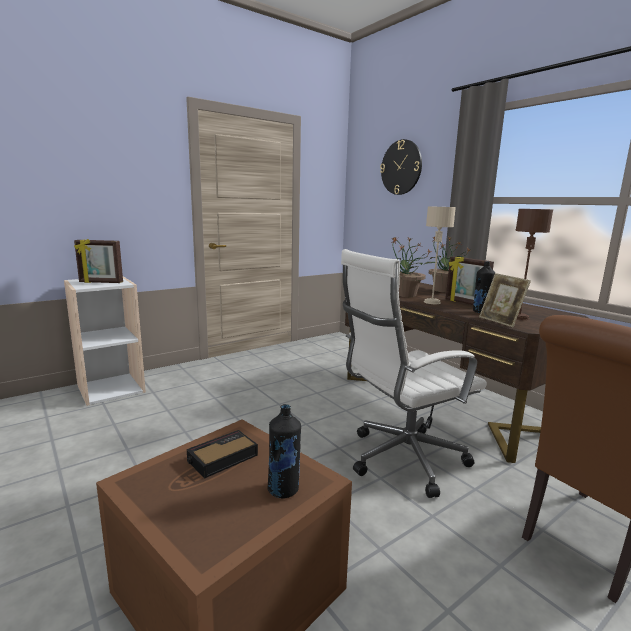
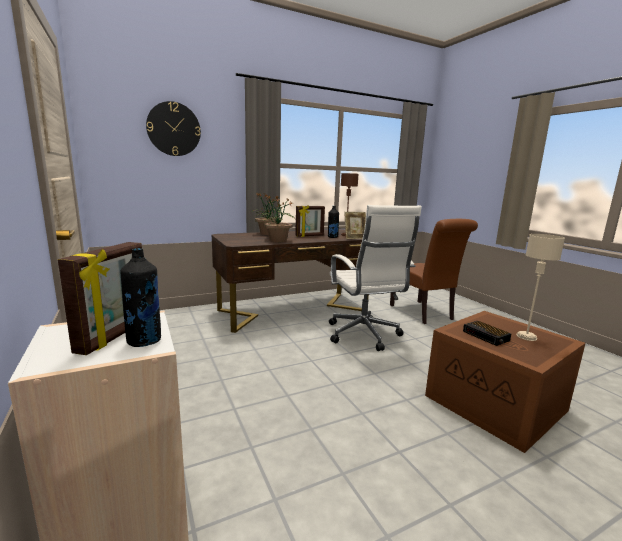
camera: 80 degrees left, 0 degrees up
black bottle [268,404,301,498] -> black bottle moved to [120,248,161,347]
beige table lamp [424,206,456,304] -> beige table lamp moved to [516,234,565,341]

